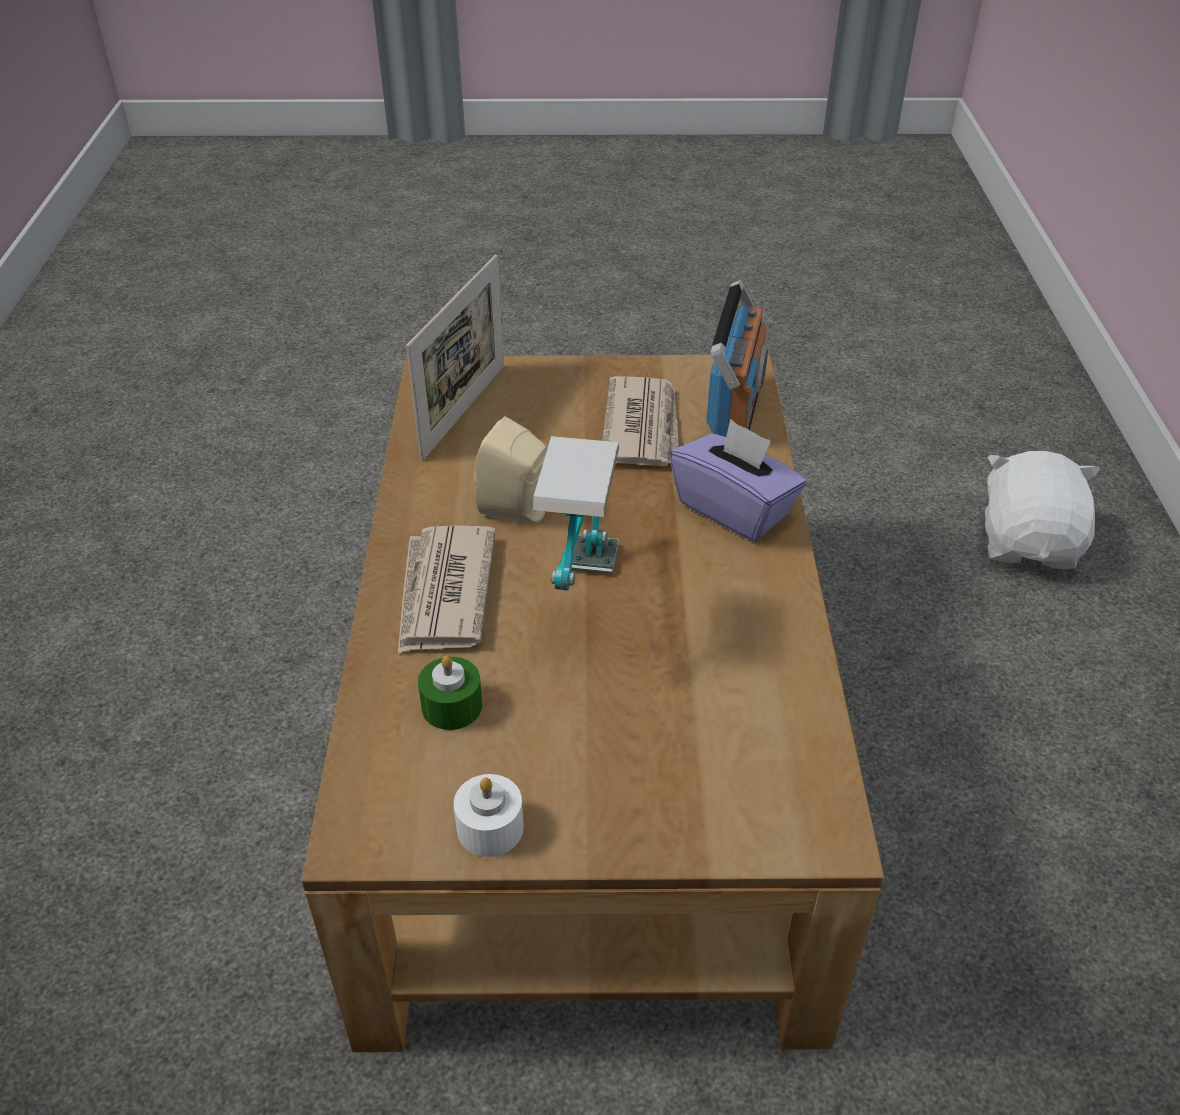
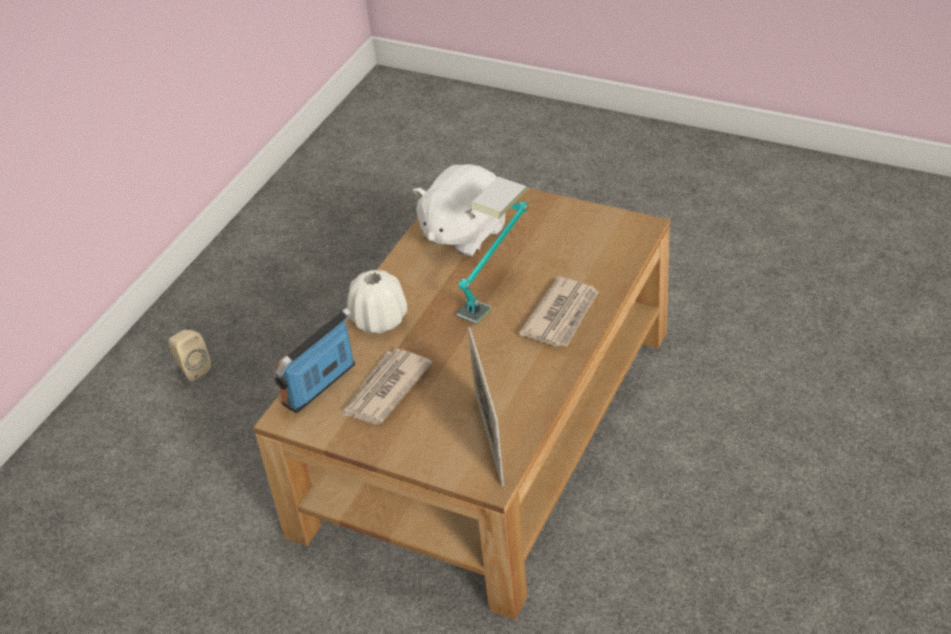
camera: 150 degrees left, 0 degrees up
picture frame [406,255,504,461] -> picture frame turned 60 degrees counterclockwise [468,327,504,486]
green candle [418,655,483,730] -> none
white candle [454,774,524,857] -> none
beige speaker [474,416,547,524] -> beige speaker moved to [169,330,211,381]
purple tissue box [670,419,806,542] -> white vase [347,270,407,333]
white plush toy [985,451,1100,569] -> white plush toy moved to [412,164,506,257]

